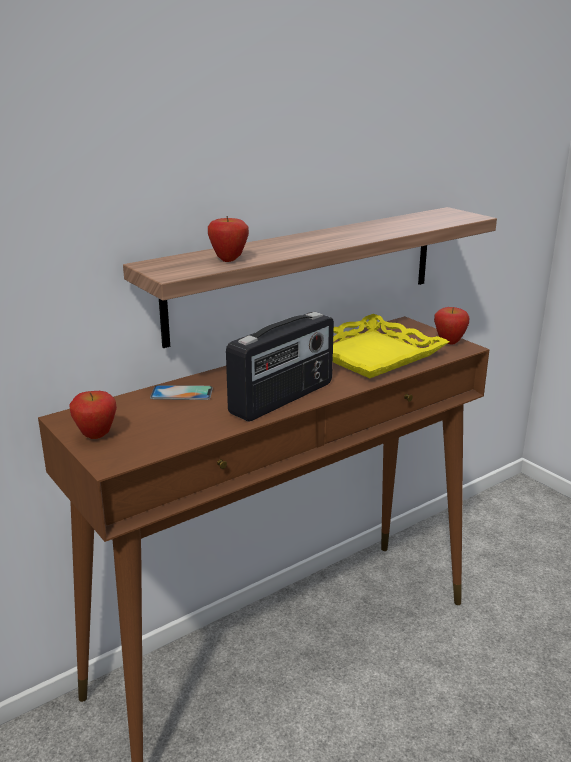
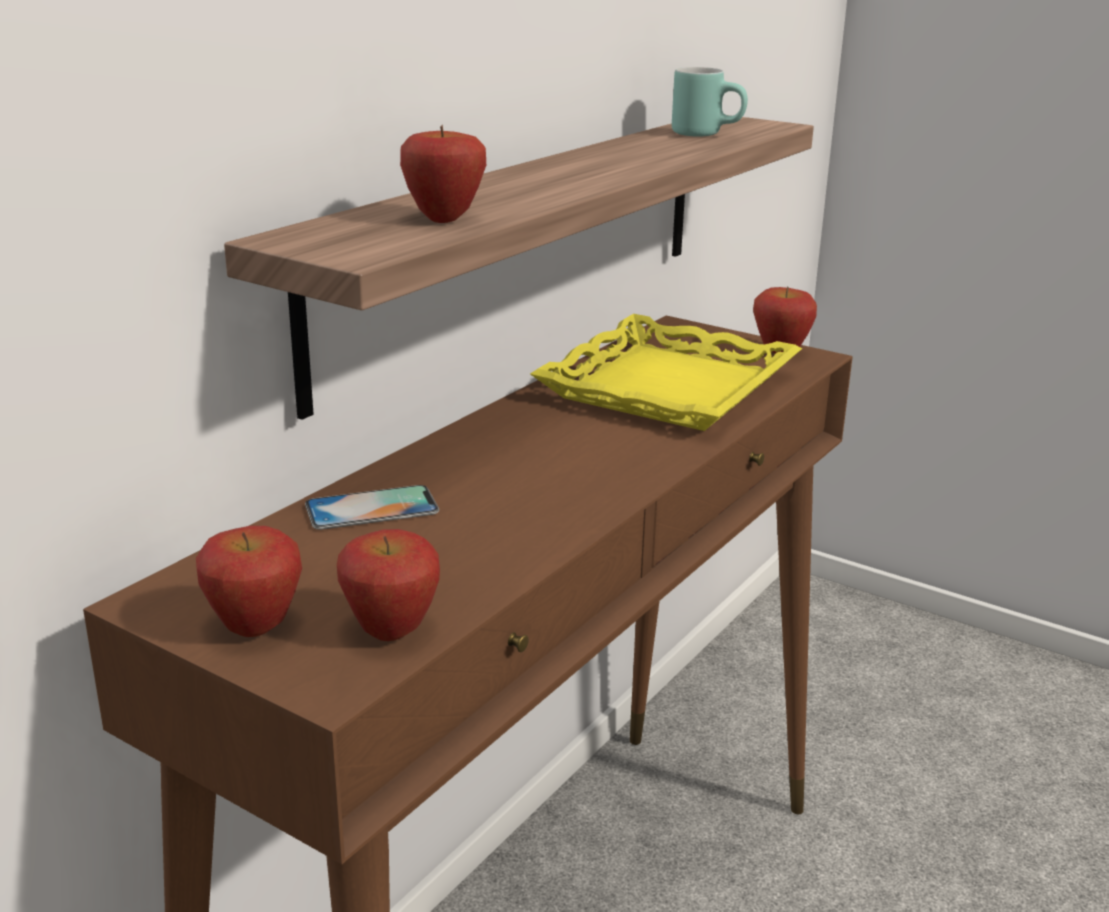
camera: 20 degrees left, 0 degrees up
radio [226,312,334,422] -> none
none -> apple [337,529,440,641]
none -> turquoise mug [672,67,748,136]

